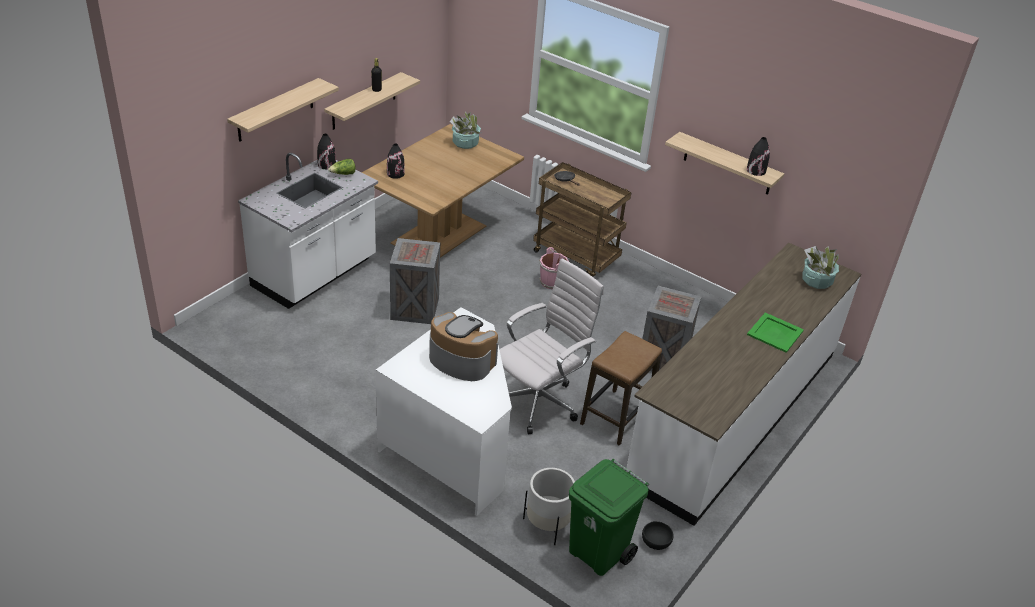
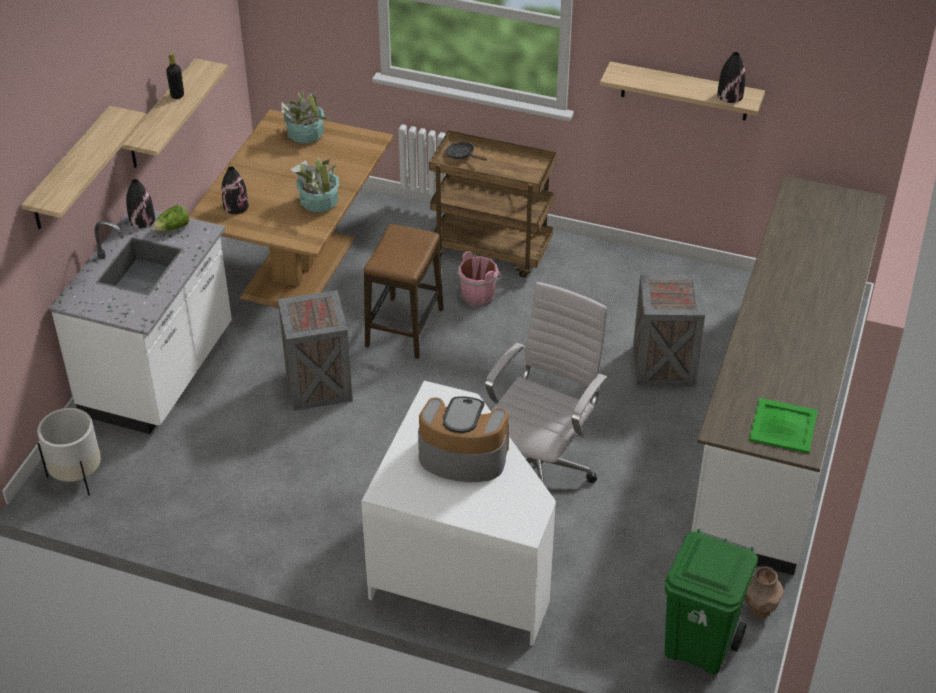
camera: 15 degrees left, 5 degrees up
white planter [523,468,575,545] -> white planter moved to [37,408,101,496]
stool [580,331,662,446] -> stool moved to [364,224,443,359]
black bowl [642,521,674,550] -> brown vase [745,566,784,618]
green tray [747,313,804,353] -> green tray moved to [749,398,818,454]
potted plant [802,246,839,289] -> potted plant moved to [291,158,339,213]

